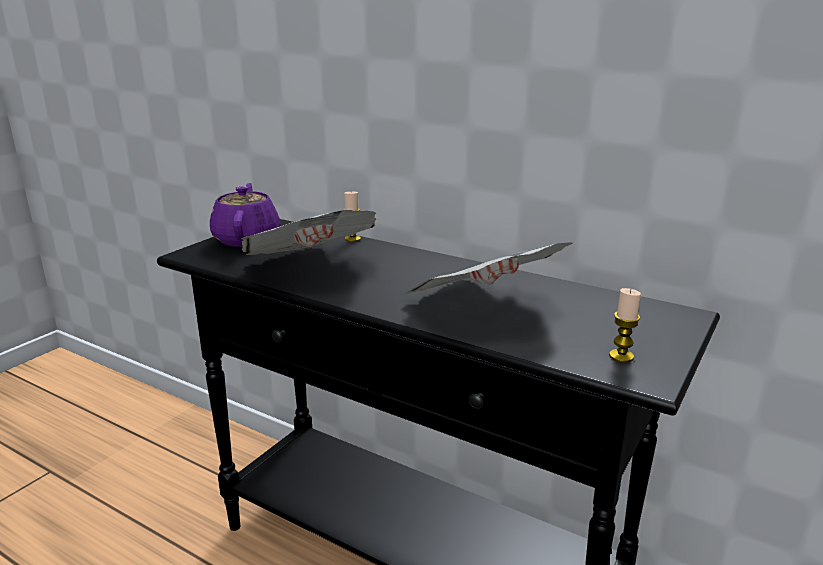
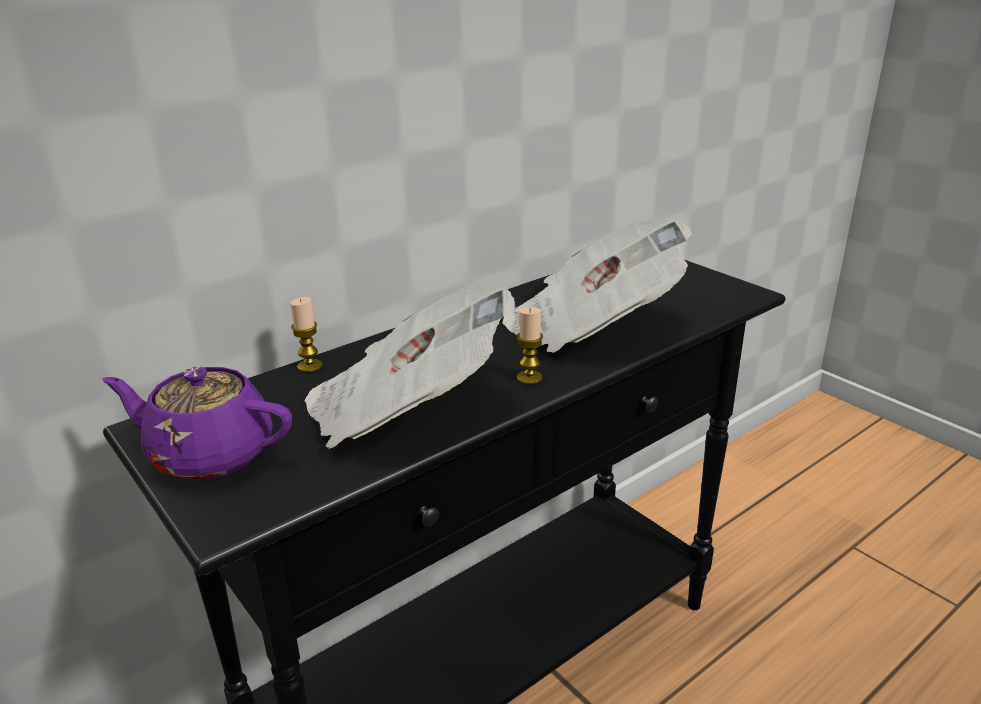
camera: 70 degrees left, 5 degrees up
candle [609,288,641,363] -> candle moved to [517,307,543,385]

